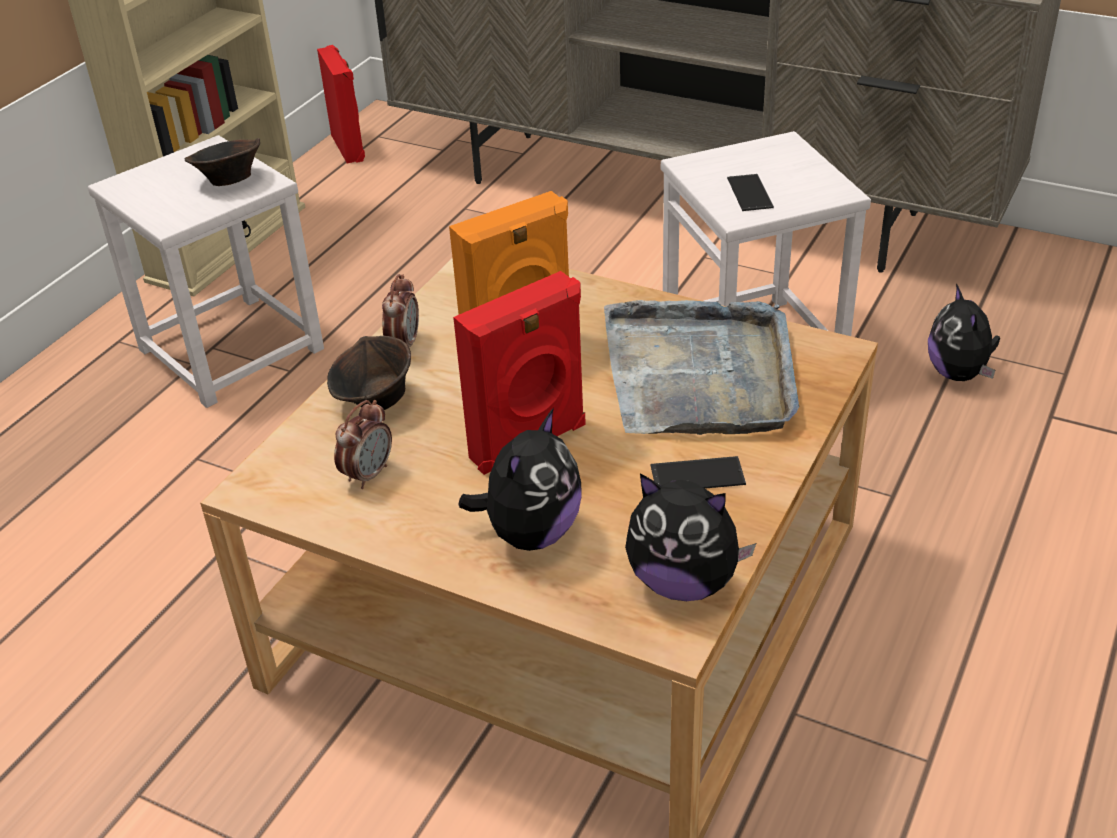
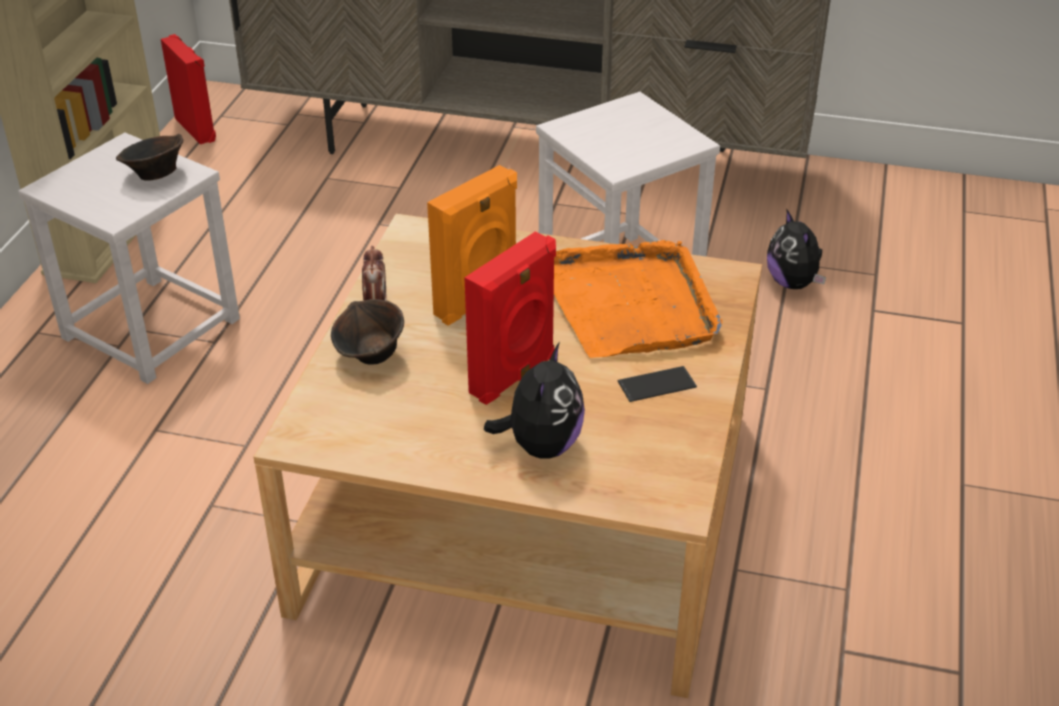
camera: 15 degrees left, 0 degrees up
alarm clock [334,400,392,489] -> none
grey tray [604,300,799,435] -> orange tray [554,240,722,358]
plush toy [625,473,756,601] -> none
phone [727,174,774,211] -> none

